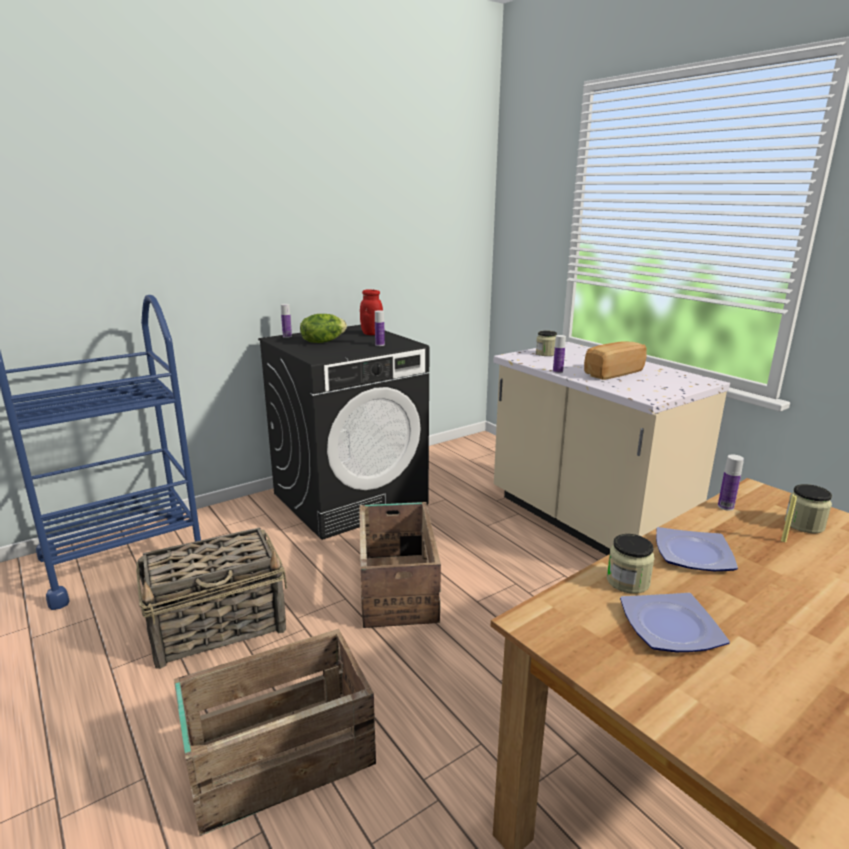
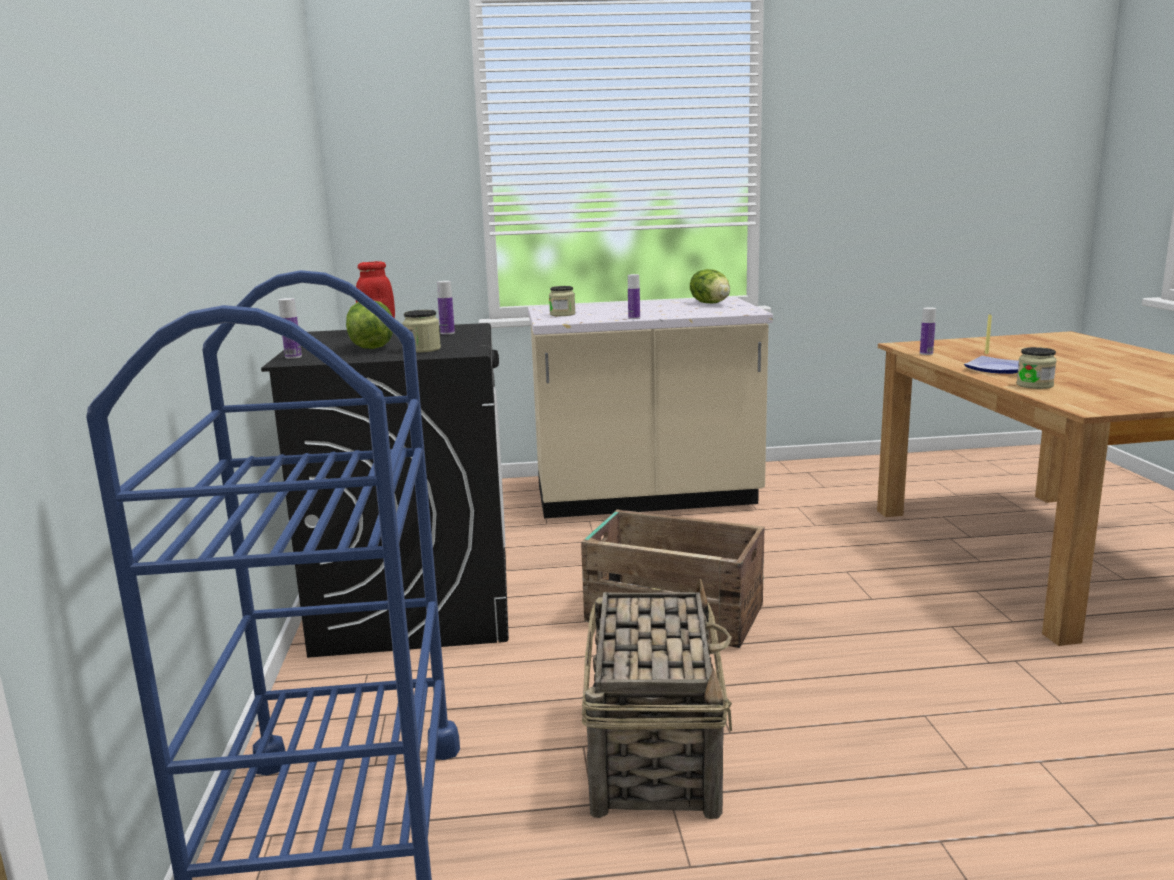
camera: 60 degrees left, 5 degrees down
crate [174,629,376,836] -> none
bread [584,341,647,380] -> none
plate [620,593,730,652] -> none
jar [784,484,832,533] -> jar moved to [403,310,441,353]
none -> lettuce [690,269,730,303]

